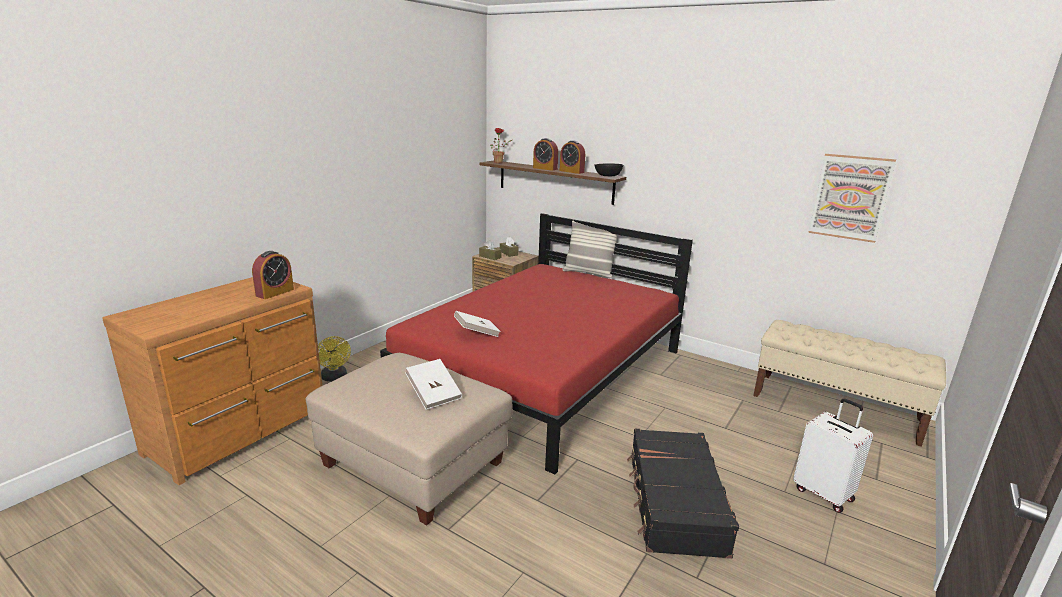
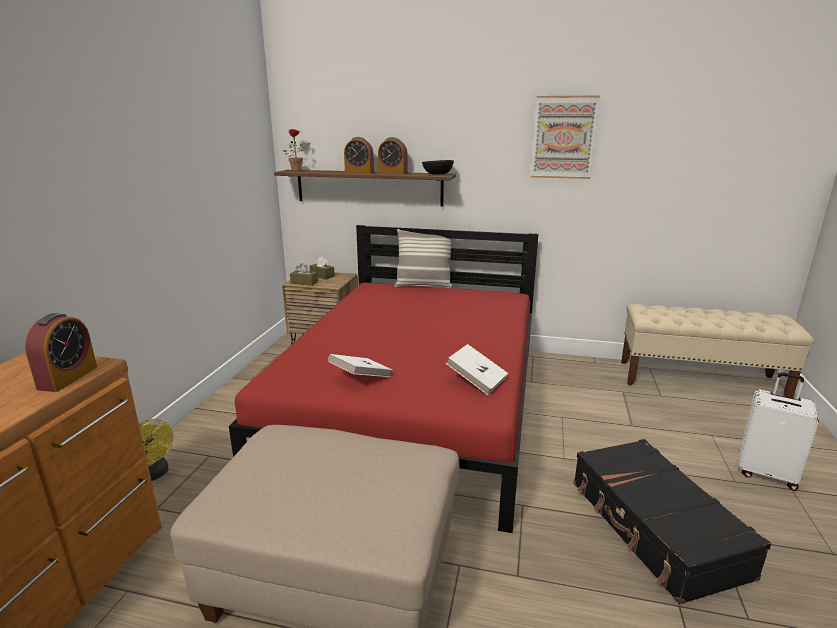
camera: 20 degrees left, 0 degrees up
white book [405,359,462,410] -> white book moved to [446,344,508,395]
picture [808,154,896,243] -> picture moved to [531,95,600,179]

